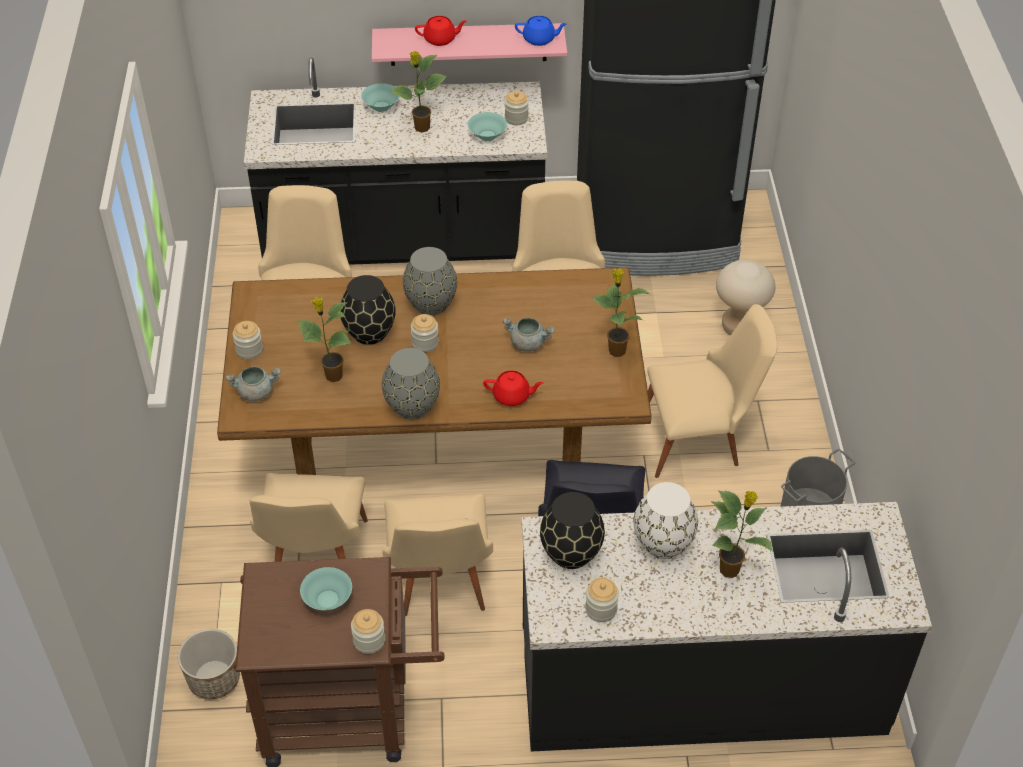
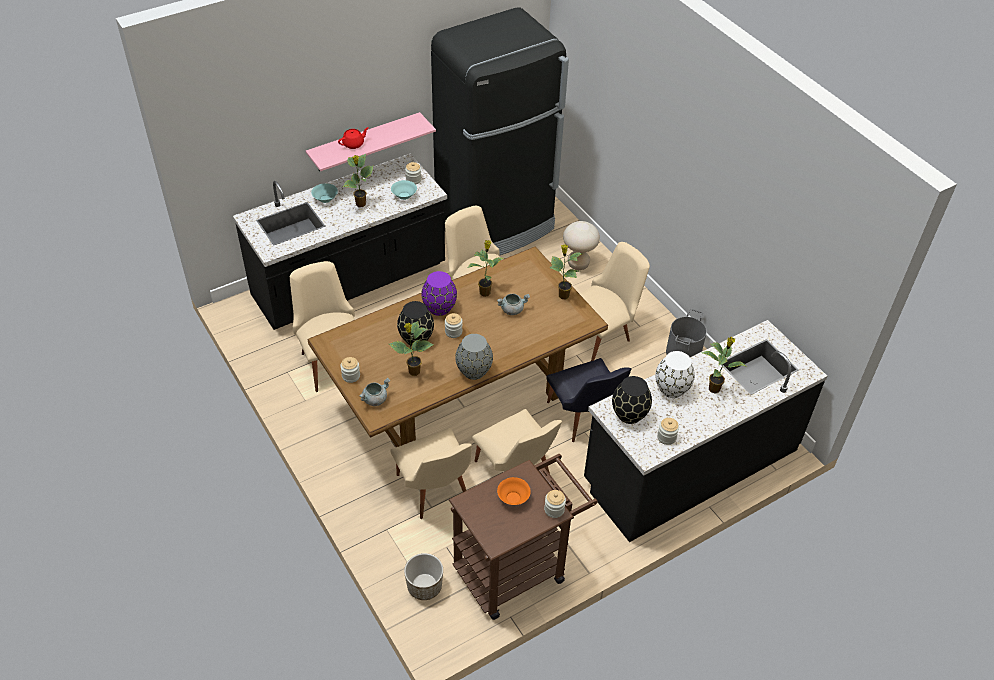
camera: 30 degrees left, 0 degrees up
turquoise bowl [300,567,352,610] -> orange bowl [497,477,531,505]
grey vase [403,247,457,316] -> purple vase [421,271,457,316]
red teapot [483,370,544,406] -> none
blue teapot [515,16,567,46] -> none
none -> potted plant [468,240,504,297]

